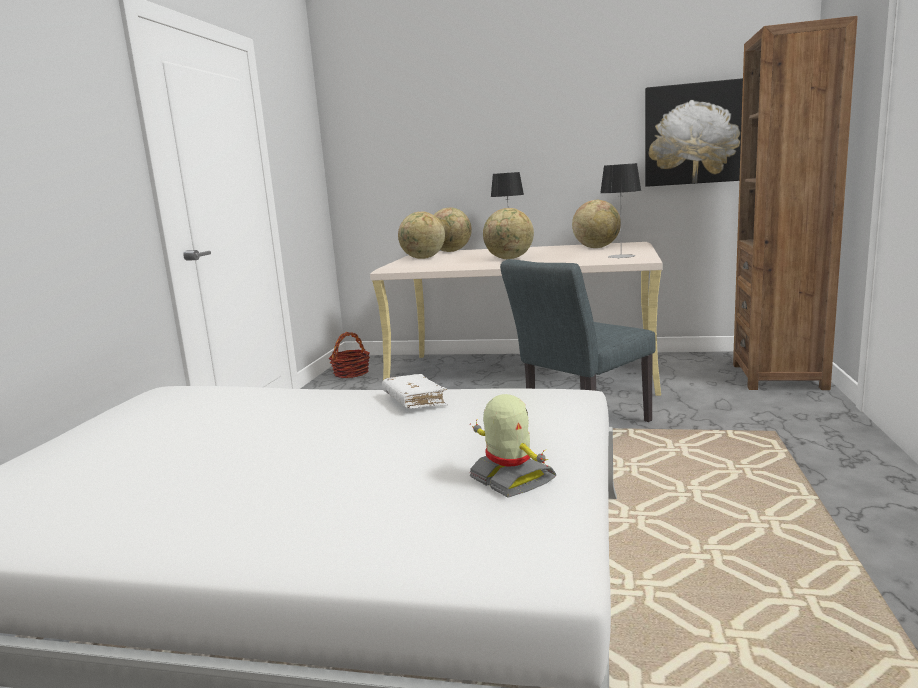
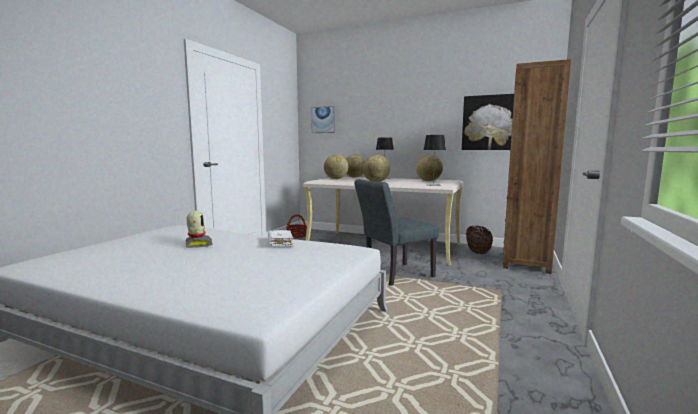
camera: 10 degrees right, 5 degrees down
toy robot [470,394,556,498] -> toy robot moved to [186,211,213,248]
none -> picture [311,106,335,133]
none -> basket [466,226,493,254]

